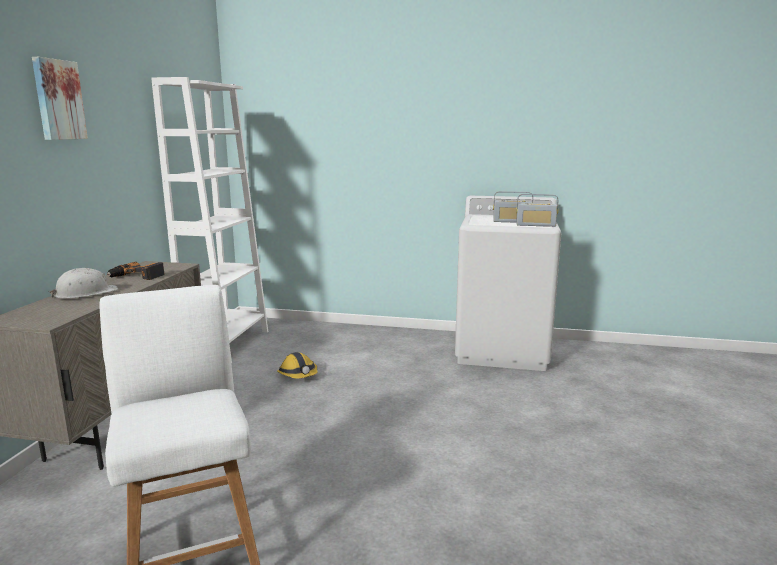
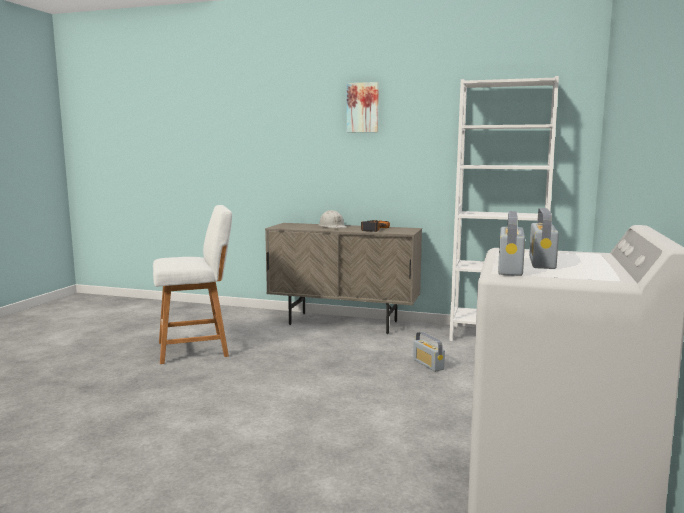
camera: 95 degrees right, 5 degrees down
hard hat [277,352,318,379] -> radio [413,332,445,372]

